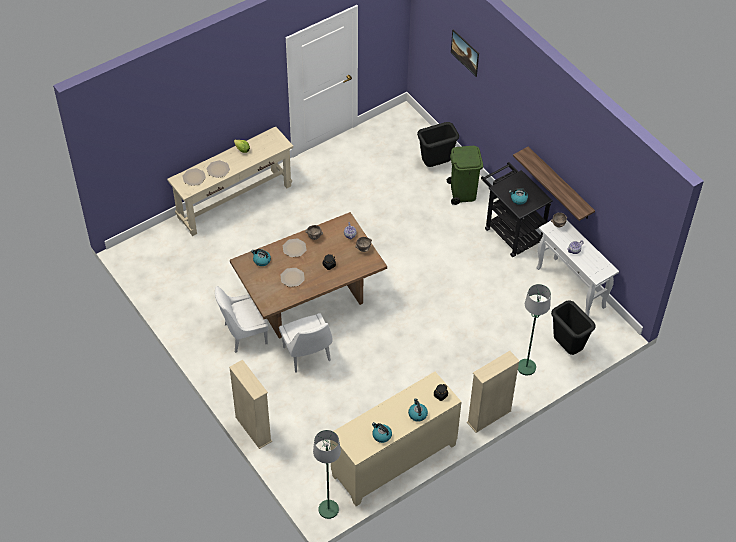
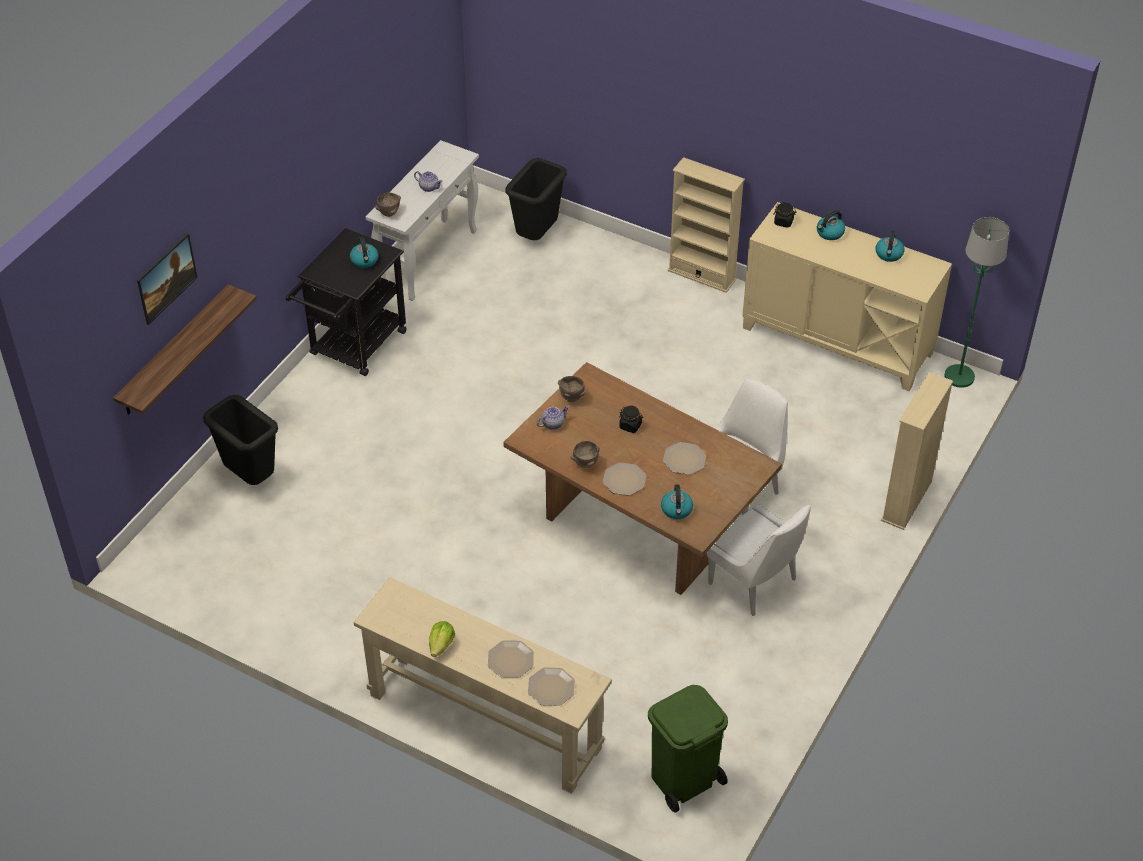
camera: 115 degrees left, 5 degrees down
green trash can [447,146,483,205] -> green trash can moved to [648,685,728,812]
shelf [513,147,595,221] -> shelf moved to [113,284,257,415]
green floor lamp [518,284,551,375] -> none

